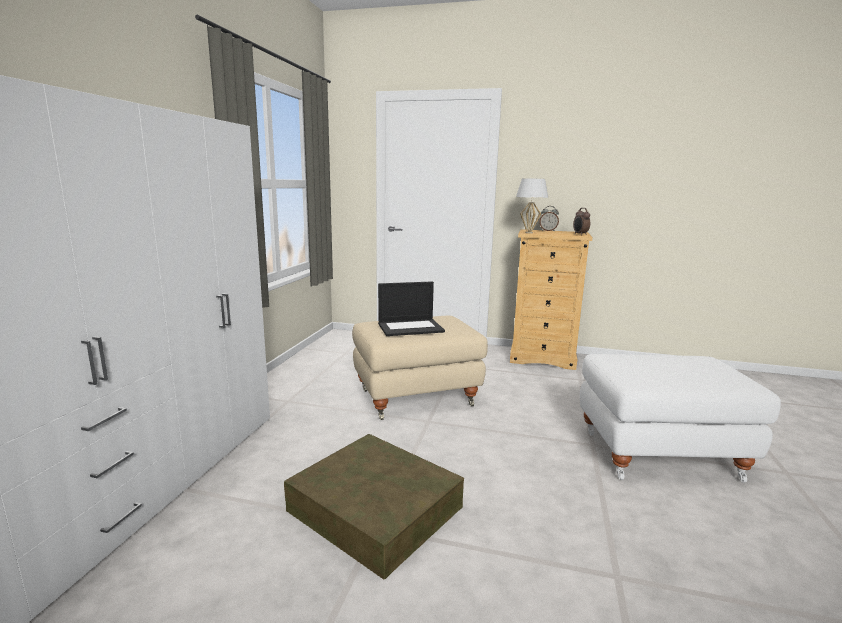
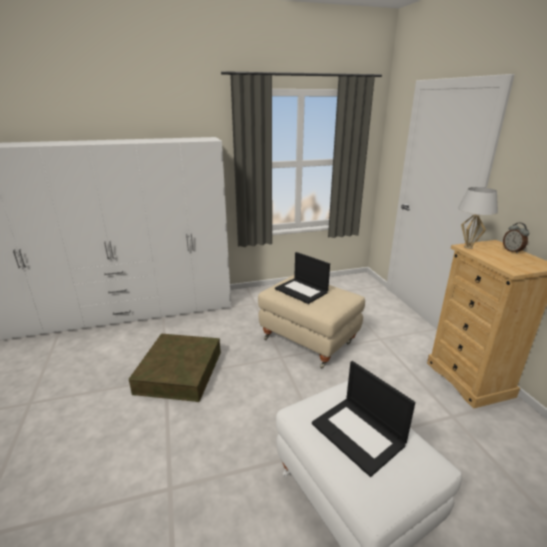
camera: 60 degrees right, 10 degrees up
alarm clock [573,208,590,235] -> none
none -> laptop [312,361,415,477]

